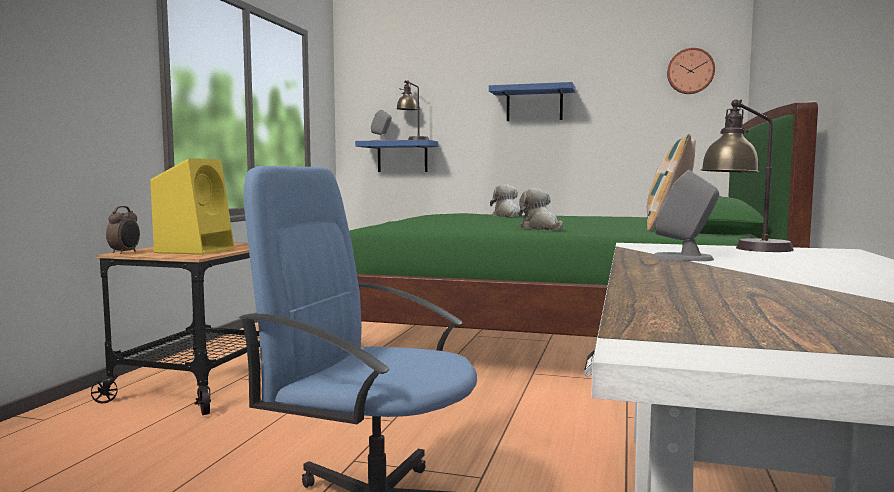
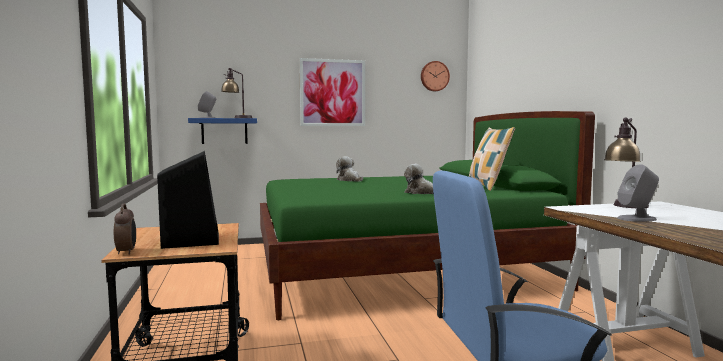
camera: 30 degrees left, 0 degrees up
yellow speaker [150,158,234,255] -> black speaker [157,151,219,249]
blue shelf [489,82,575,121] -> picture [299,58,365,126]

